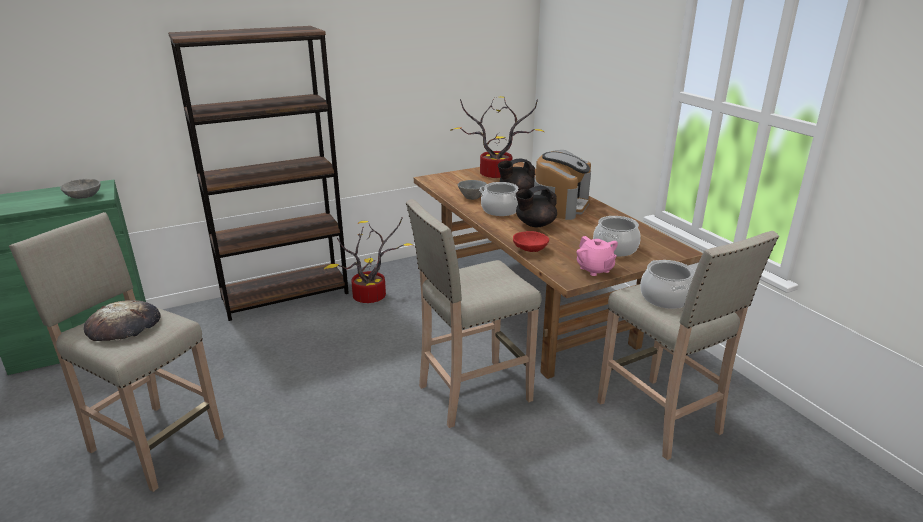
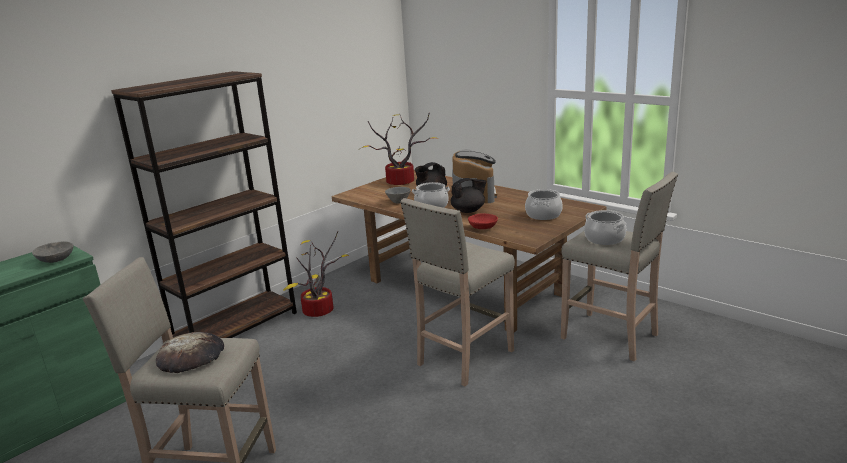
camera: 20 degrees left, 5 degrees down
black teapot [516,186,557,227] -> black teapot turned 150 degrees counterclockwise [451,178,486,213]
pink teapot [577,236,618,276] -> none

